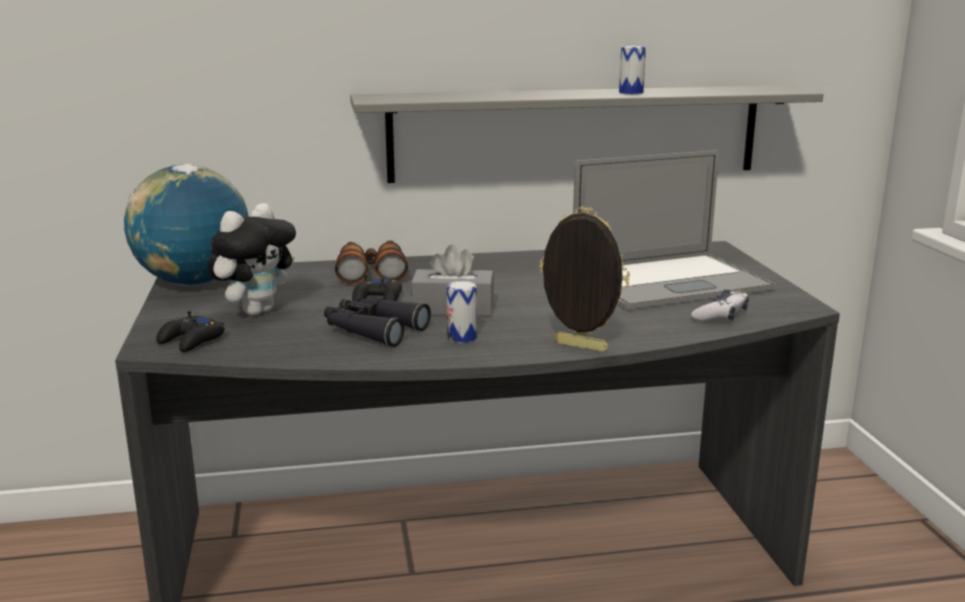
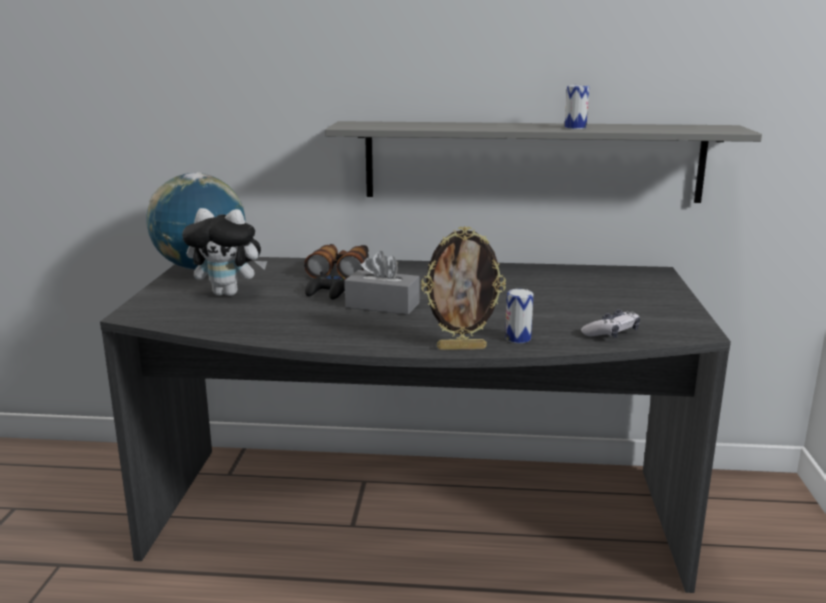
camera: 15 degrees right, 0 degrees up
black game controller [156,311,225,352] -> none
plush toy [207,203,296,315] -> plush toy turned 45 degrees clockwise [182,208,267,296]
black binoculars [324,297,431,347] -> none
can [447,281,477,343] -> can moved to [505,289,533,343]
picture frame [539,207,630,352] -> picture frame turned 135 degrees clockwise [421,226,506,350]
laptop [573,150,776,310] -> none

